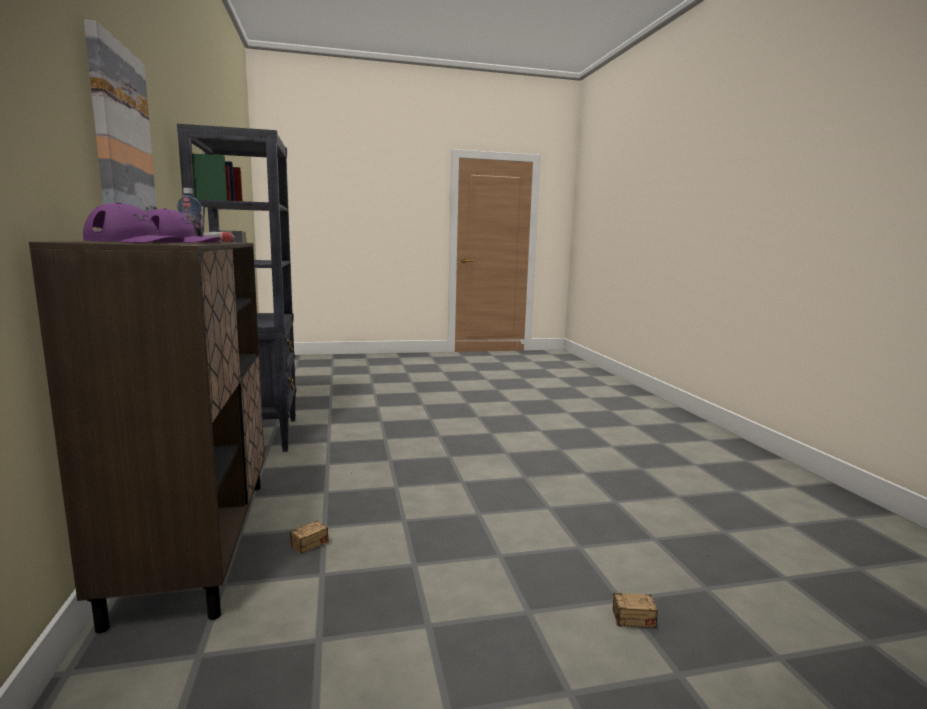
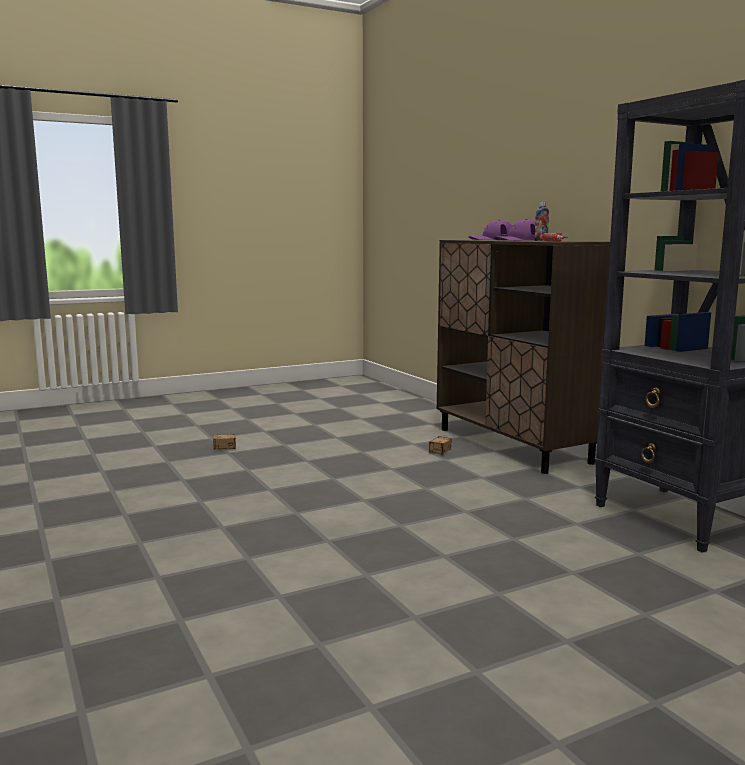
camera: 165 degrees right, 0 degrees up
picture [84,20,157,213] -> none

